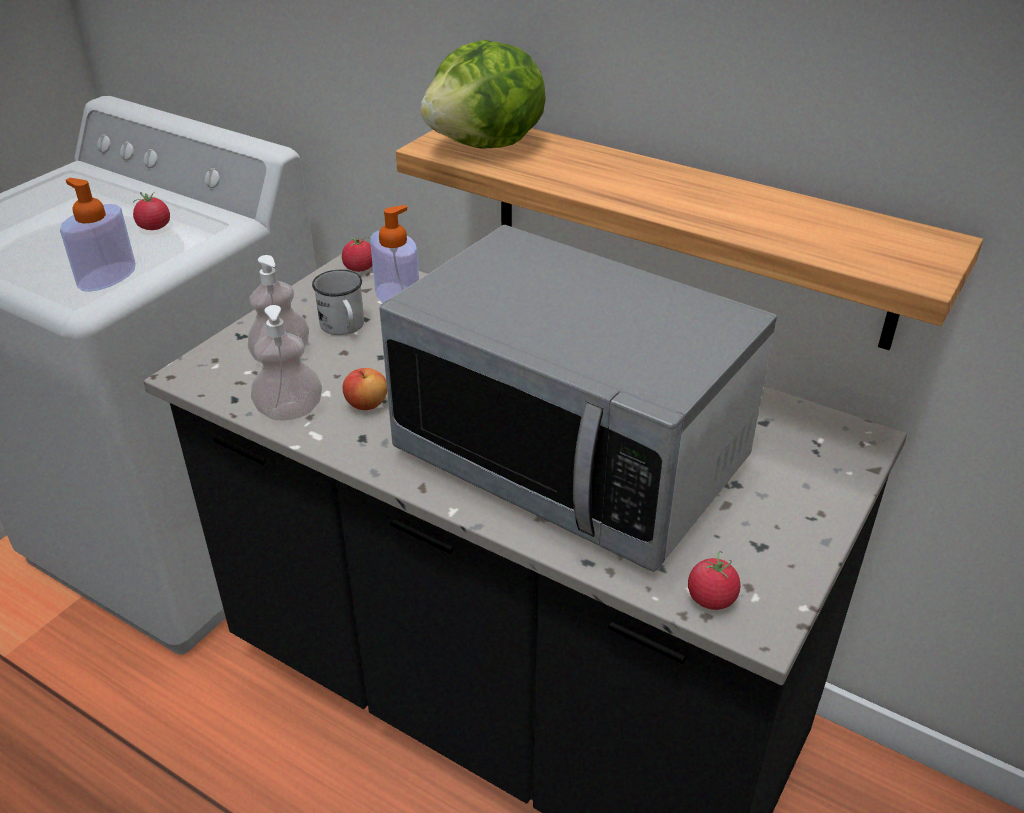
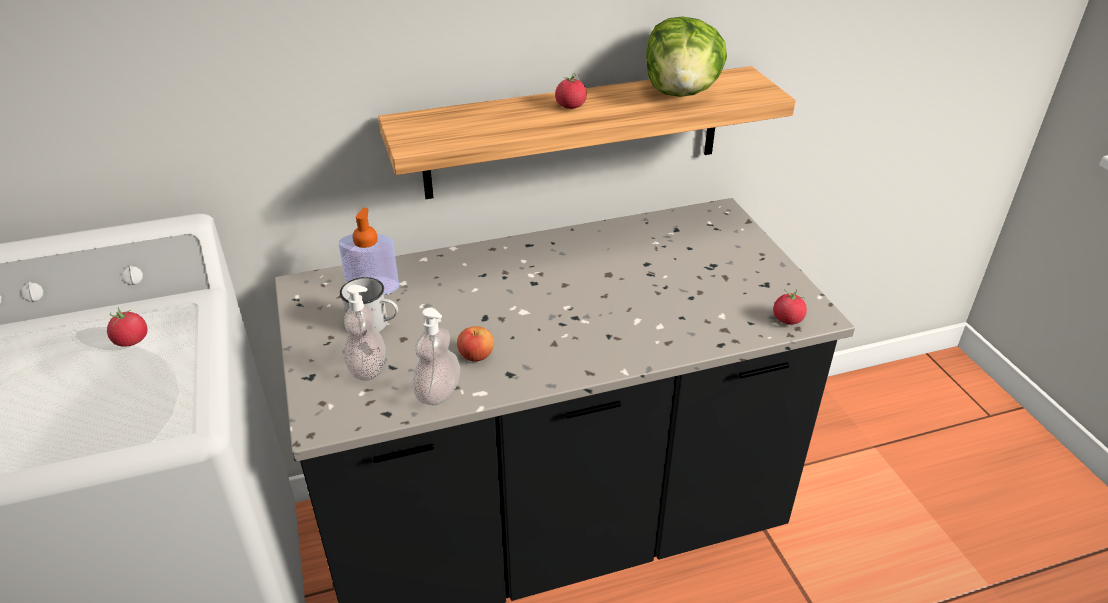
camera: 50 degrees left, 0 degrees up
soap dispenser [60,178,136,292] -> none
tomato [342,236,373,272] -> tomato moved to [555,73,587,109]
microwave [379,225,777,571] -> none
lettuce [420,40,546,149] -> lettuce moved to [646,16,727,97]

